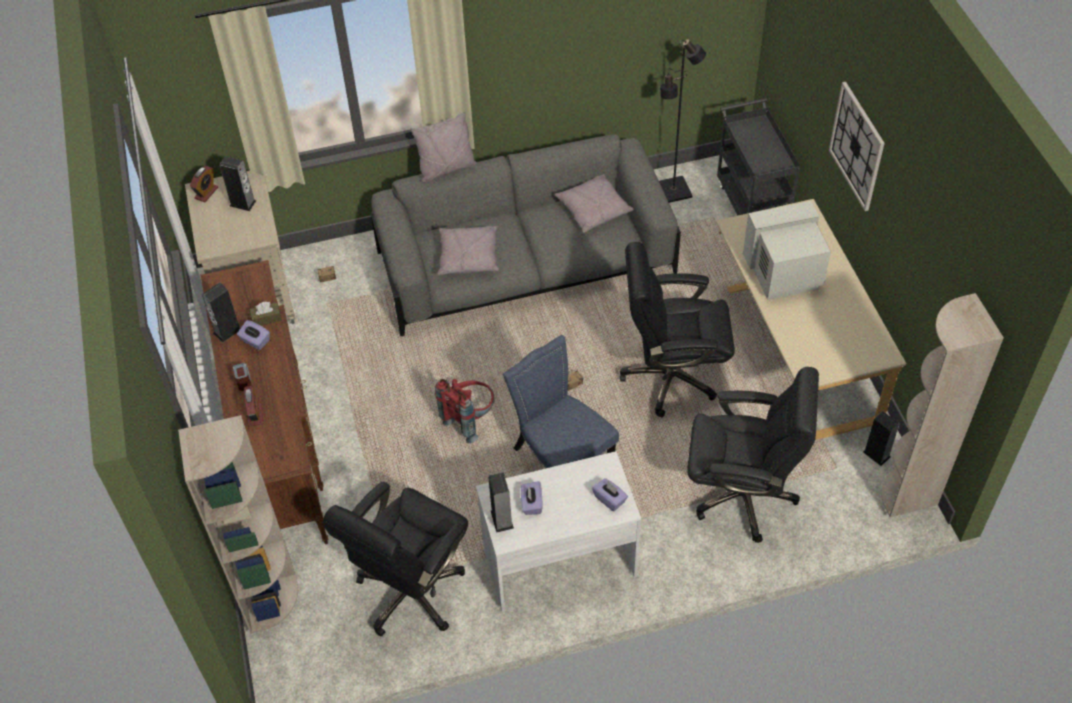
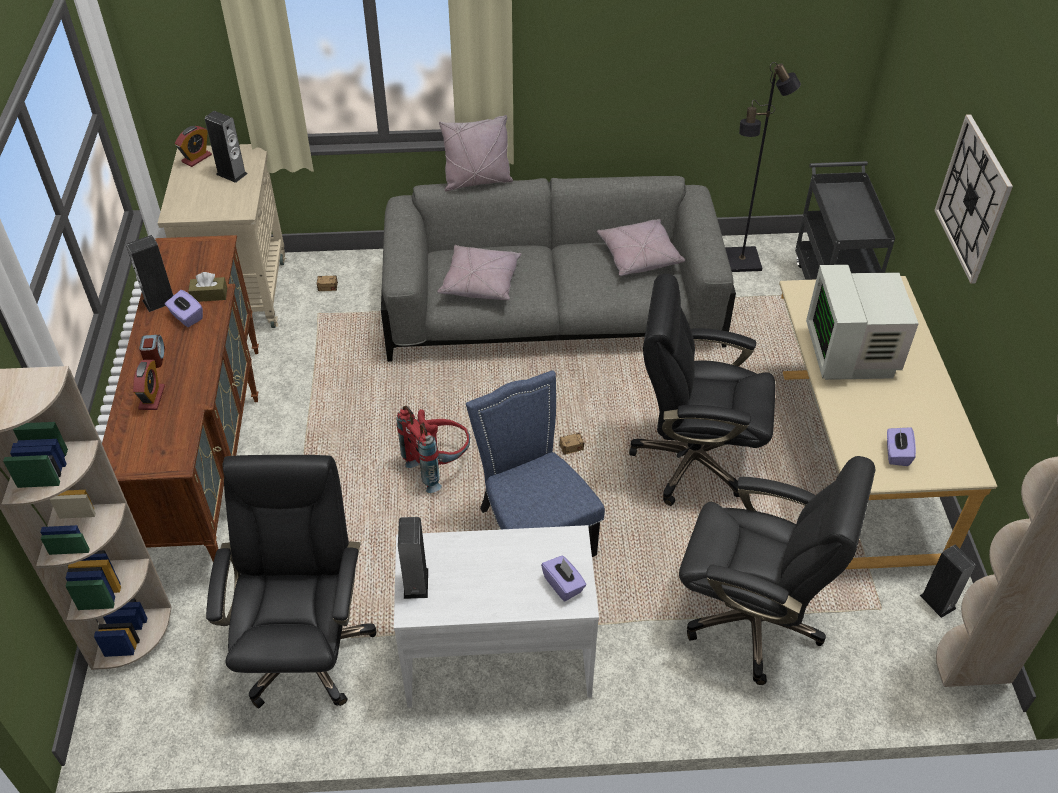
camera: 10 degrees right, 5 degrees down
black office chair [323,482,468,637] -> black office chair turned 135 degrees clockwise [206,455,376,708]
purple tissue box [521,481,543,515] -> purple tissue box moved to [887,427,916,466]
monitor [743,201,831,300] -> monitor turned 90 degrees counterclockwise [806,265,919,380]

